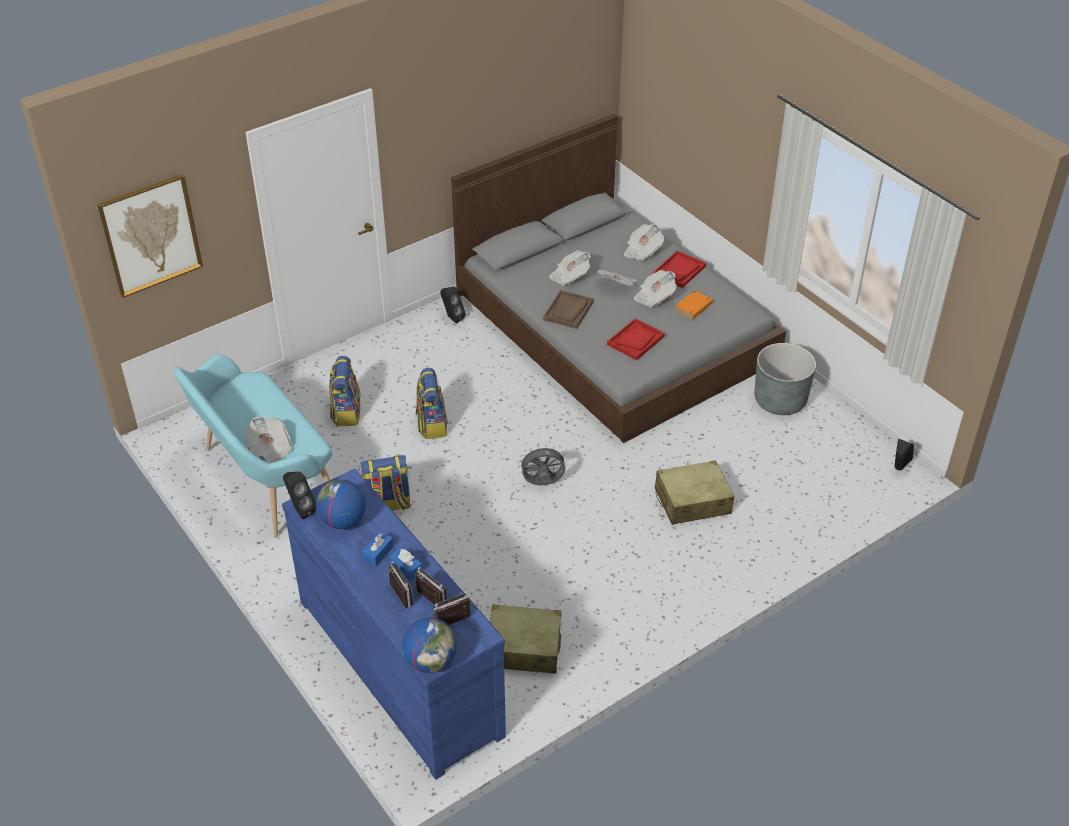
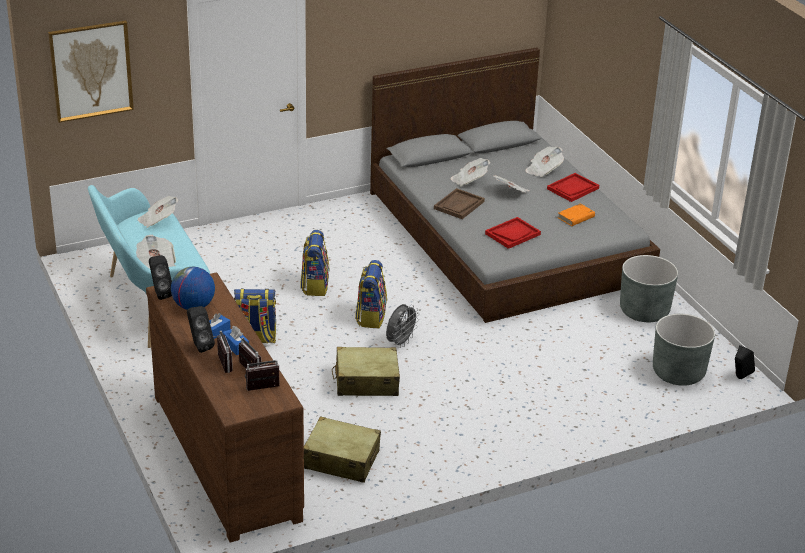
camera: 10 degrees right, 10 degrees down
blue dresser [282,469,506,780] -> brown dresser [146,272,304,543]
backpack [329,356,361,426] -> backpack moved to [355,260,387,328]
globe [402,618,457,673] -> none
black speaker [440,287,466,323] -> black speaker moved to [187,306,215,353]
grey fan [518,444,567,485] -> grey fan turned 120 degrees clockwise [386,304,419,348]
newspaper [634,270,677,308] -> newspaper moved to [138,196,178,228]
beige suitcase [655,460,735,525] -> beige suitcase moved to [332,347,400,396]
none -> grey planter [653,314,715,386]

